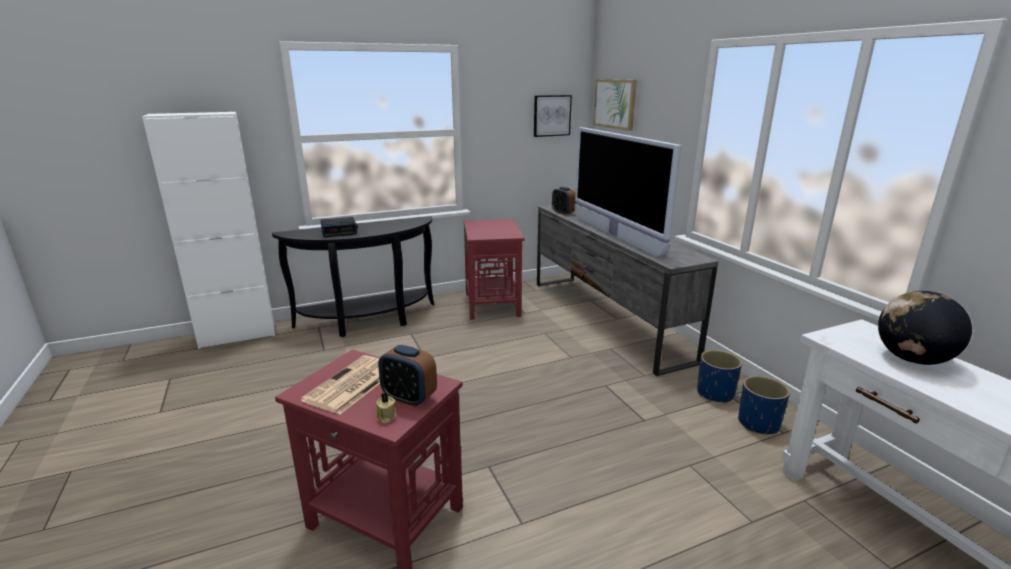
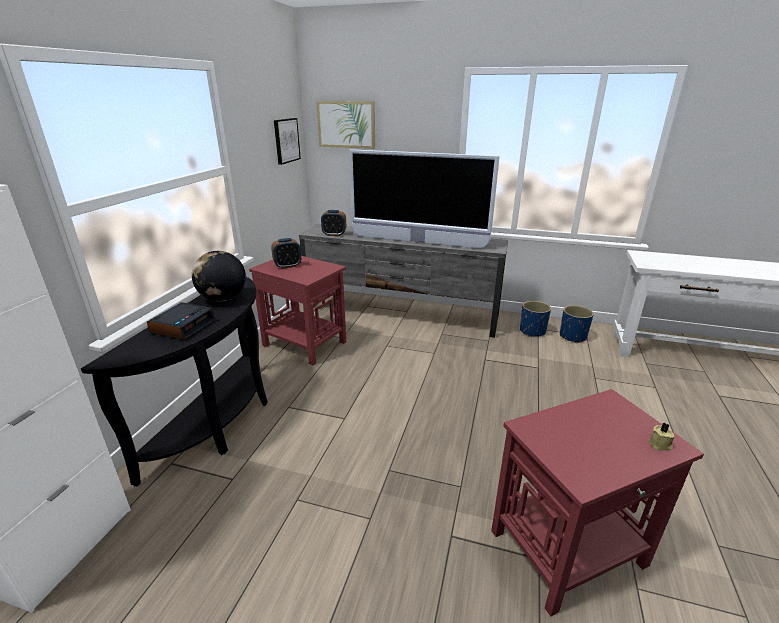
camera: 50 degrees left, 5 degrees up
newspaper [301,355,380,415] -> none
alarm clock [378,345,437,407] -> alarm clock moved to [271,238,301,269]
globe [878,291,972,365] -> globe moved to [192,251,246,301]

